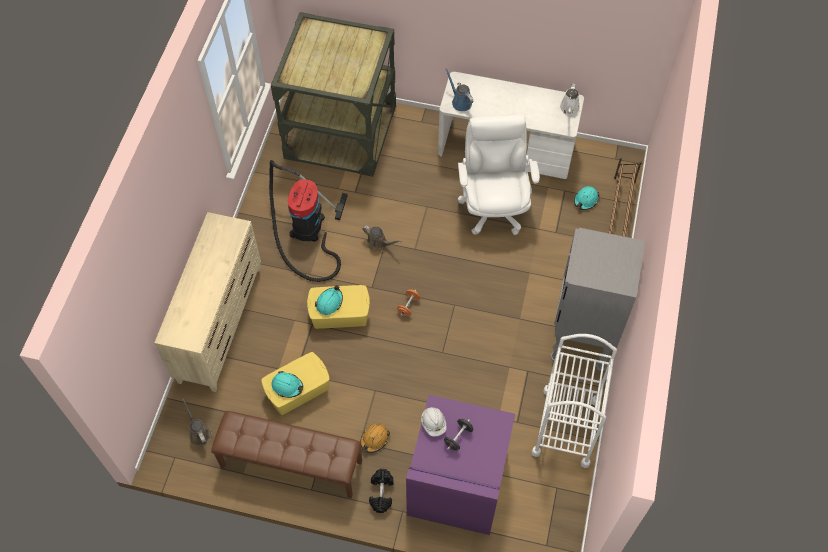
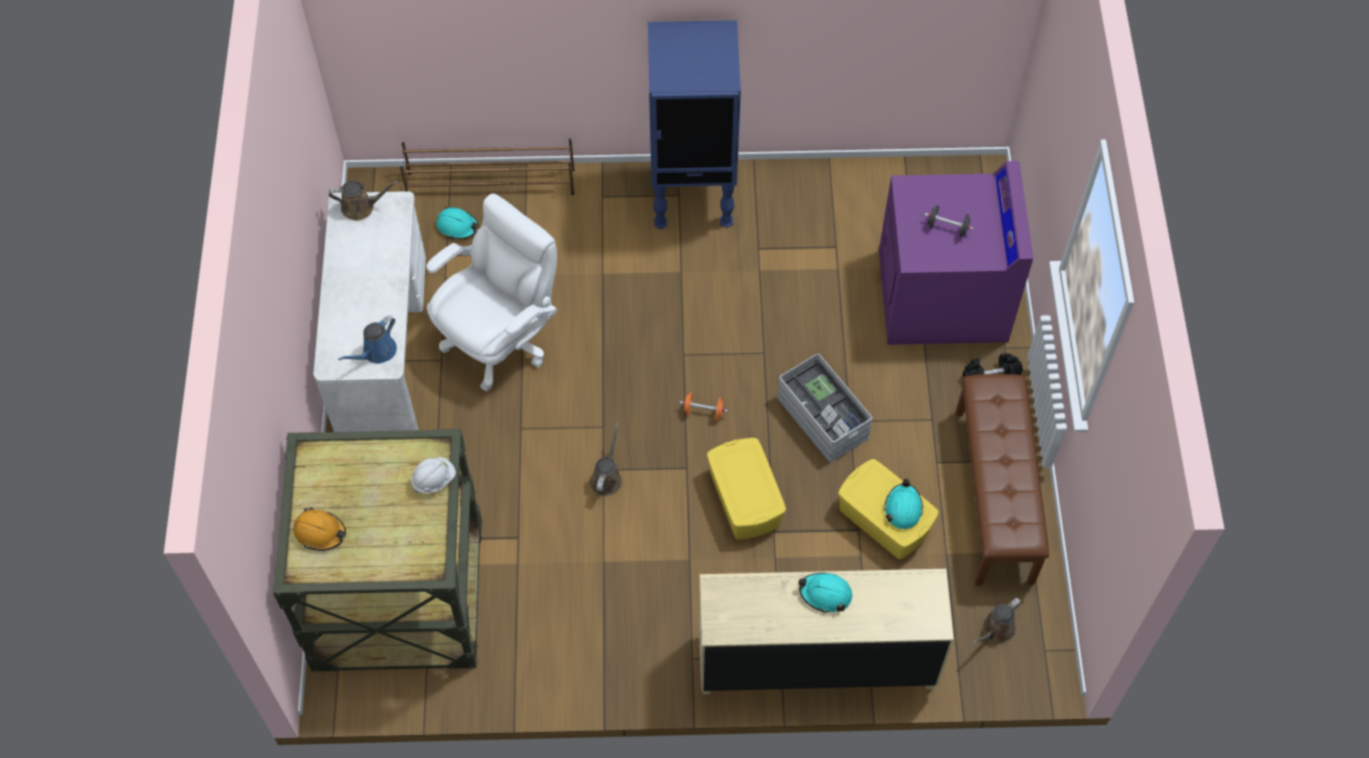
camera: 105 degrees left, 0 degrees up
vacuum cleaner [269,160,348,282] -> none
turquoise hard hat [315,285,343,315] -> turquoise hard hat moved to [798,573,852,613]
orange hard hat [360,423,390,453] -> orange hard hat moved to [294,507,346,551]
white hard hat [421,407,446,436] -> white hard hat moved to [411,457,456,494]
white office chair [458,115,540,235] -> white office chair turned 150 degrees clockwise [426,193,557,391]
white cart [531,334,617,468] -> none
grey cabinet [550,228,645,372] -> blue cabinet [648,20,741,229]
white watering can [559,83,580,115] -> brown watering can [329,181,398,221]
none -> grey storage box [777,353,872,462]

